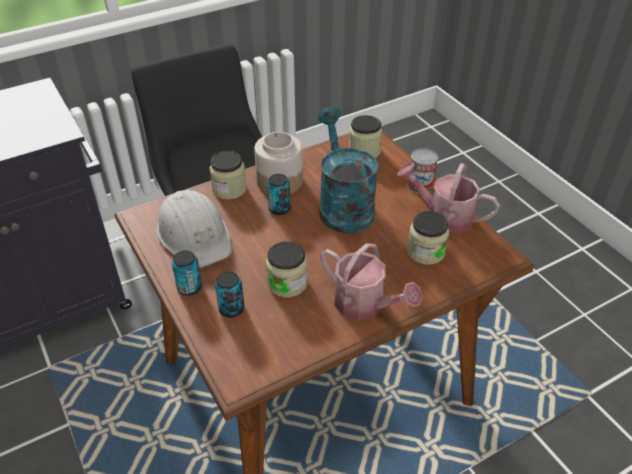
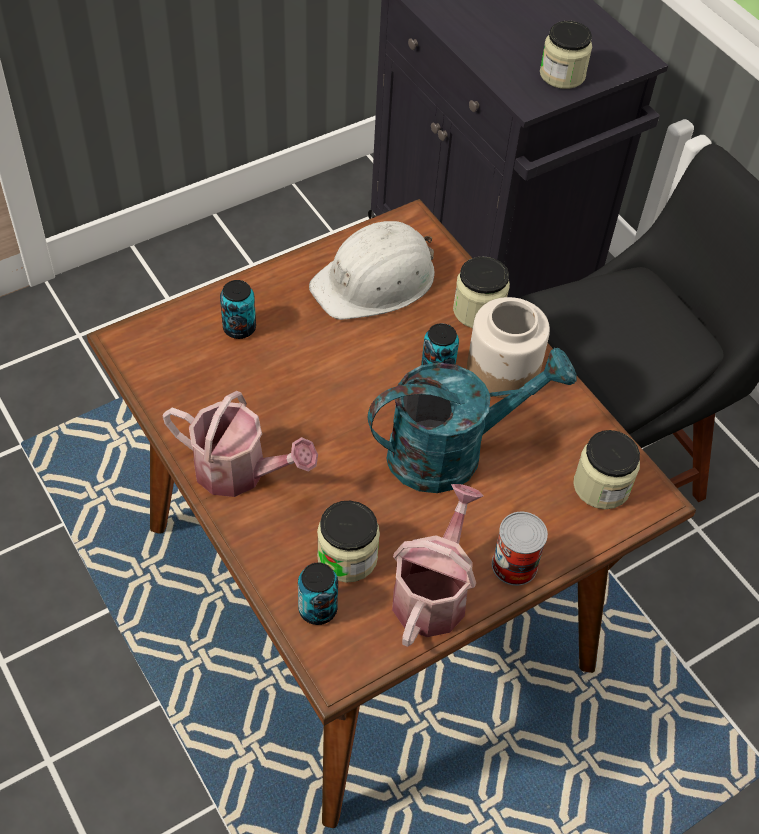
camera: 85 degrees right, 10 degrees up
can [172,250,202,296] -> can moved to [298,562,338,625]
jar [266,242,307,297] -> jar moved to [540,21,592,89]
watering can [320,243,423,320] -> watering can turned 105 degrees counterclockwise [162,391,318,497]

